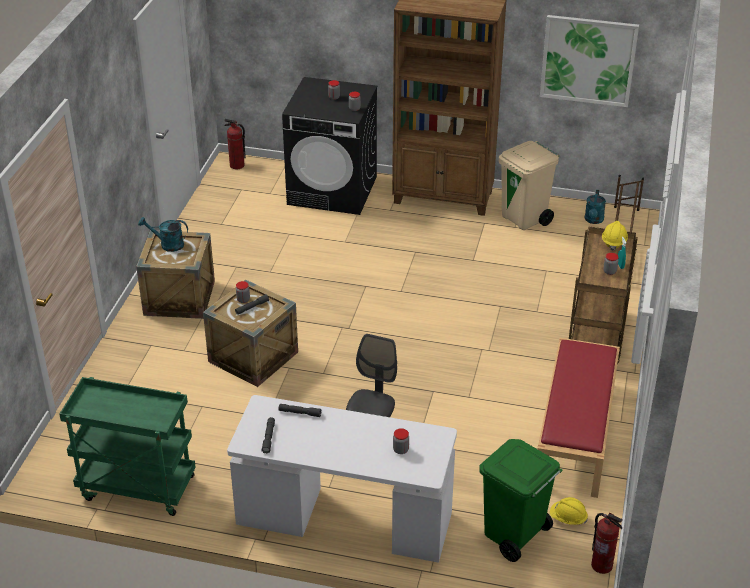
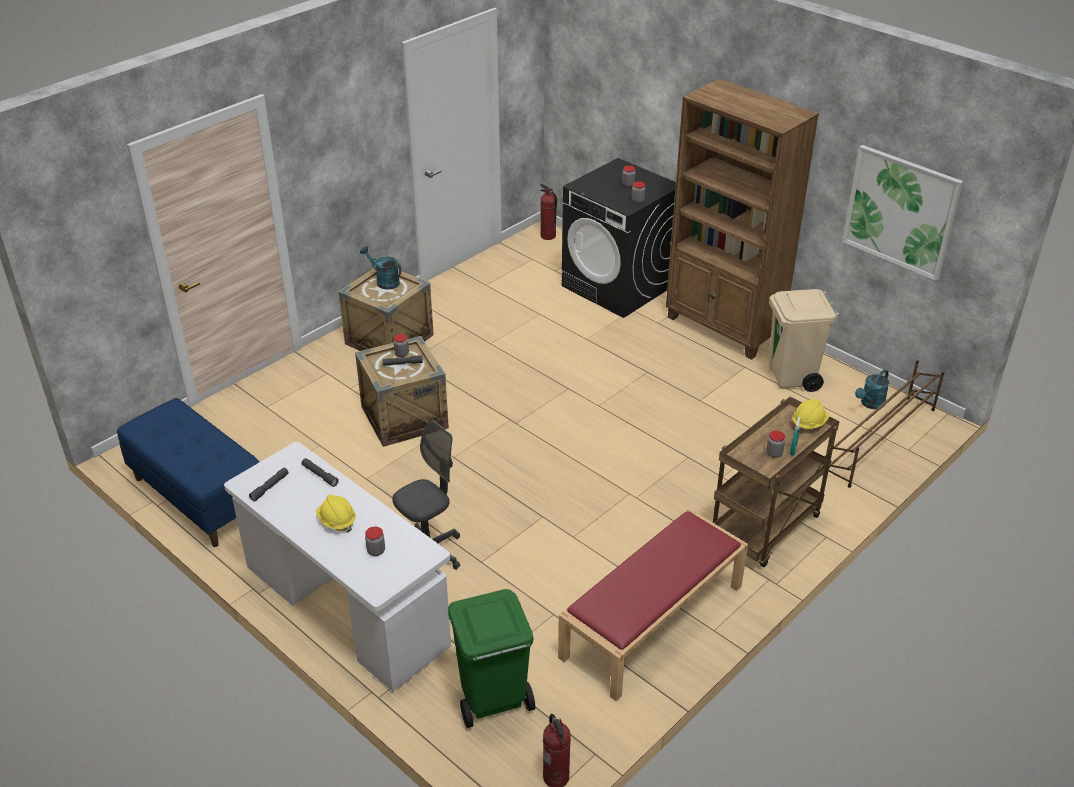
camera: 30 degrees right, 0 degrees up
green cart [59,377,196,516] -> blue bench [117,398,260,547]
yellow hard hat [550,497,588,525] -> yellow hard hat moved to [316,495,356,533]

